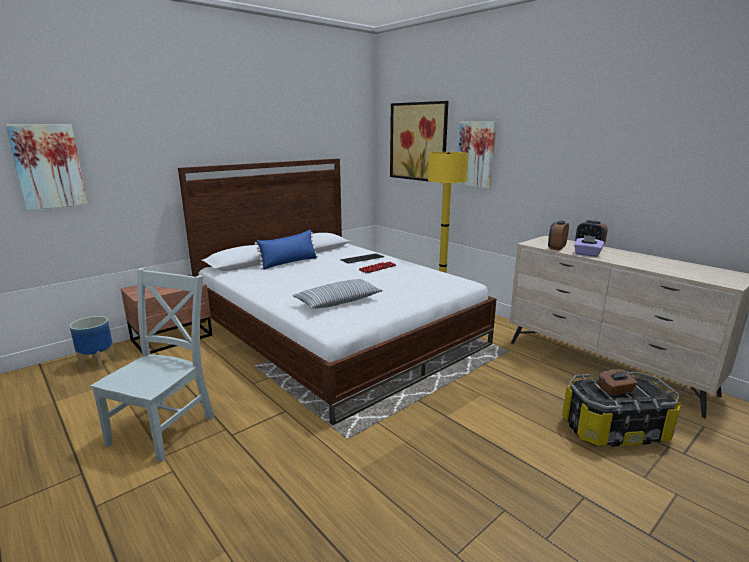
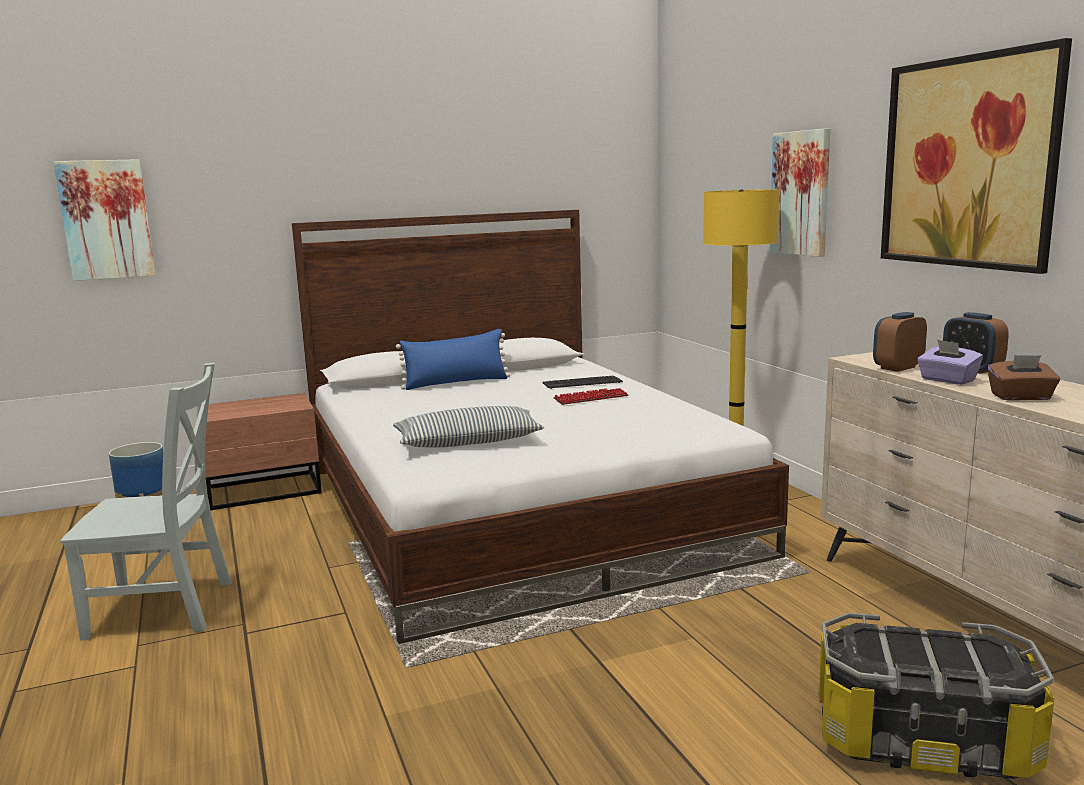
camera: 20 degrees right, 5 degrees down
grey chair [90,268,214,462] -> grey chair turned 45 degrees clockwise [60,363,231,641]
picture [390,101,449,182] -> picture moved to [881,38,1072,274]
brown tissue box [599,369,638,396] -> brown tissue box moved to [987,355,1060,400]

